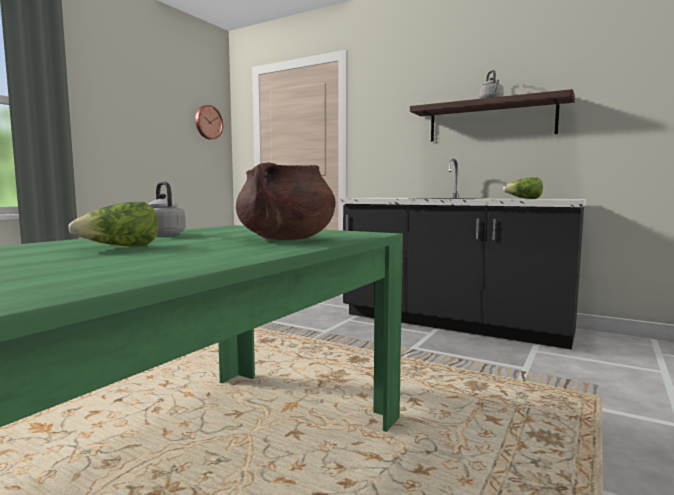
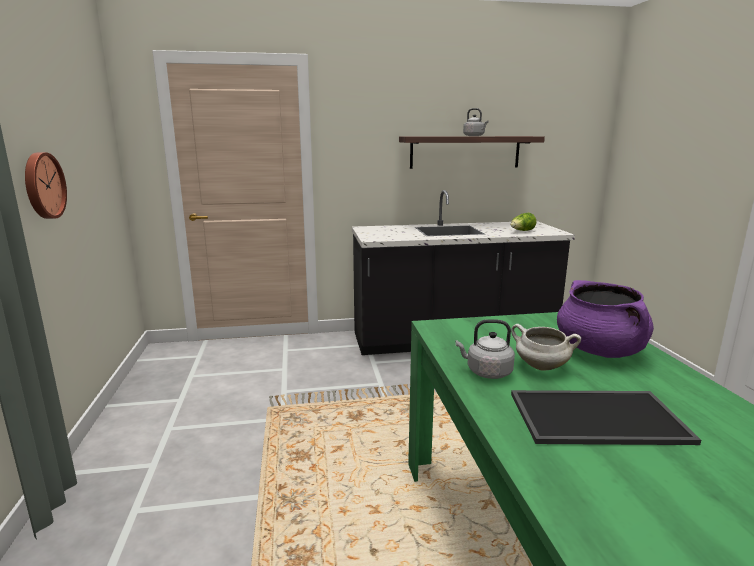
camera: 40 degrees left, 10 degrees up
lettuce [68,202,158,247] -> tray [511,390,701,445]
wall clock [195,105,223,140] -> wall clock moved to [25,152,67,219]
brown cooking pot [236,162,336,240] -> purple cooking pot [557,280,654,358]
none -> white cooking pot [511,324,581,371]

